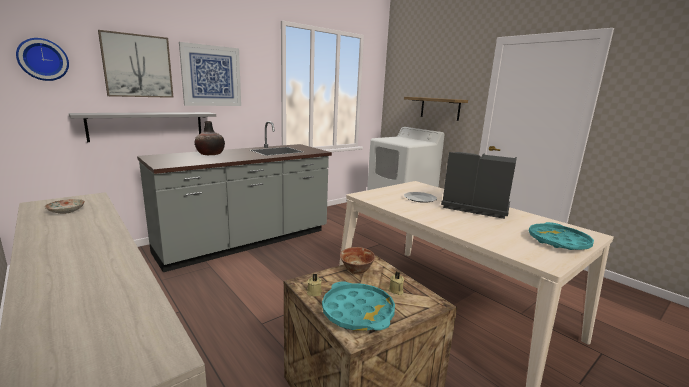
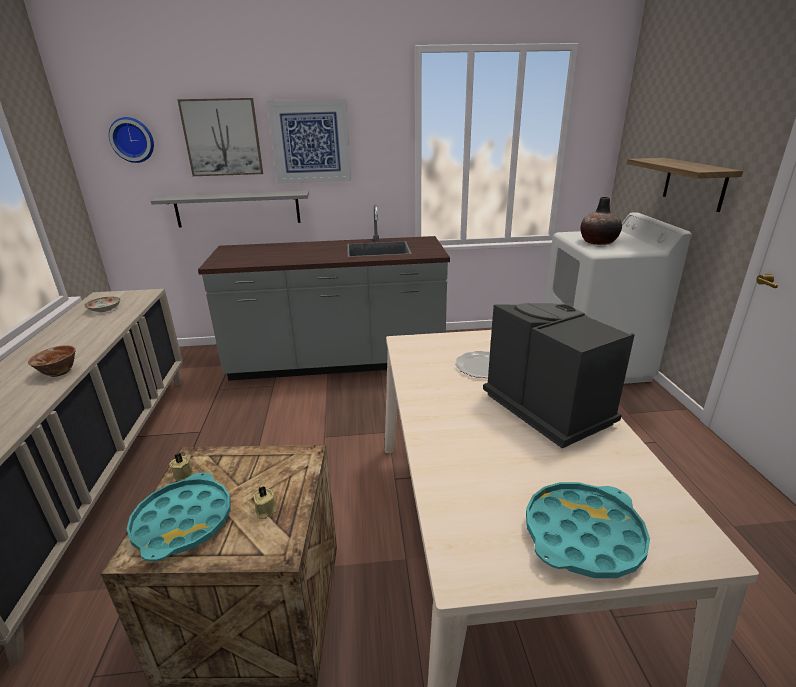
camera: 35 degrees right, 10 degrees up
vase [195,121,225,155] -> vase moved to [581,197,622,245]
bowl [340,247,375,275] -> bowl moved to [28,345,75,377]

